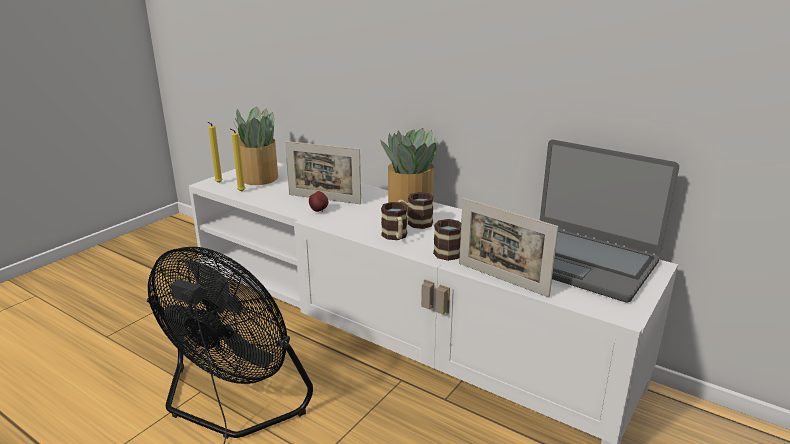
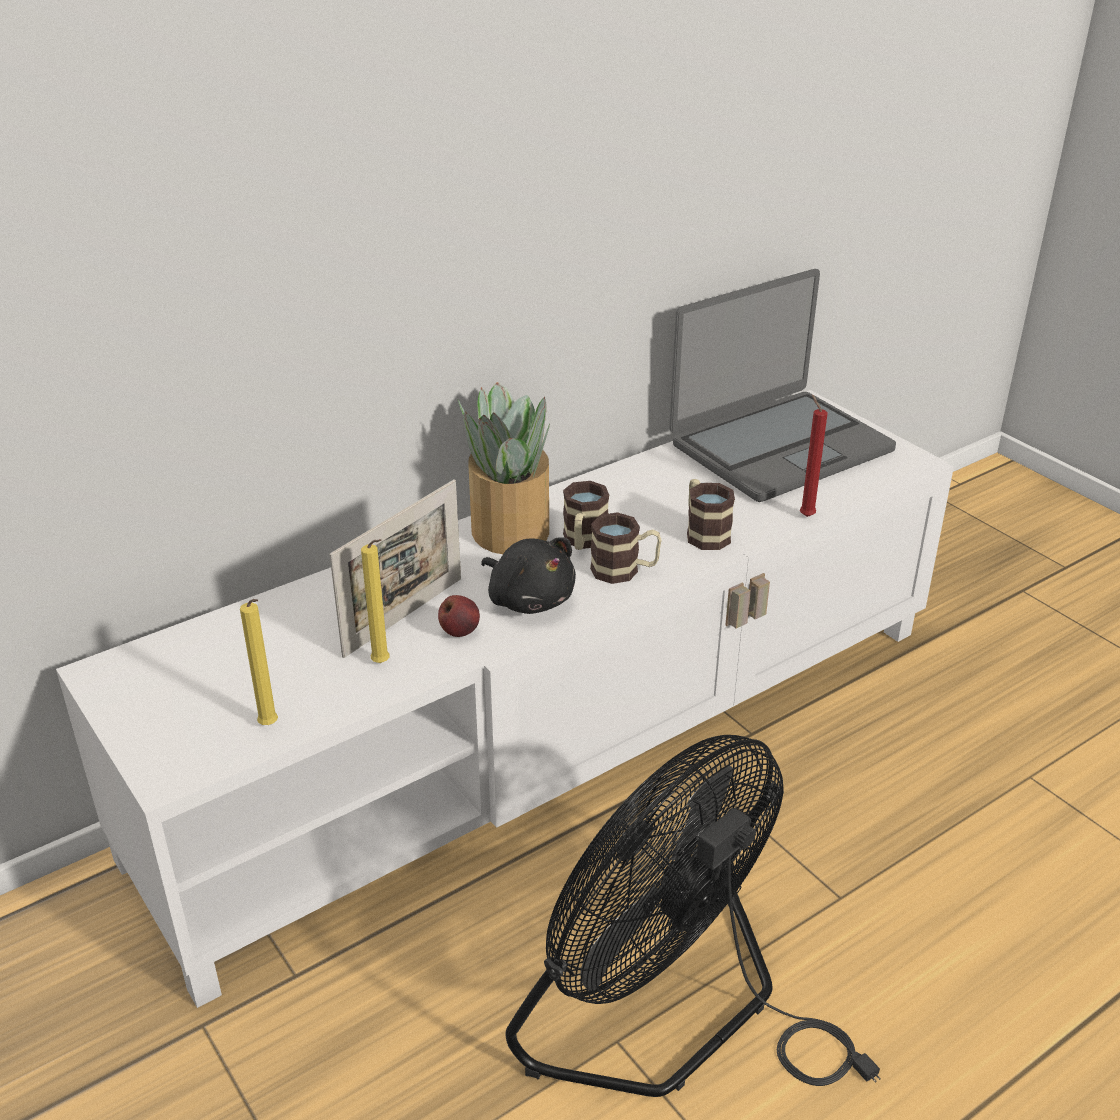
camera: 70 degrees left, 10 degrees up
yellow candle [208,122,223,183] -> yellow candle moved to [361,539,390,663]
potted plant [234,107,278,185] -> none
picture frame [459,198,558,298] -> red candle [800,394,828,517]
none -> black plush toy [481,537,576,614]

